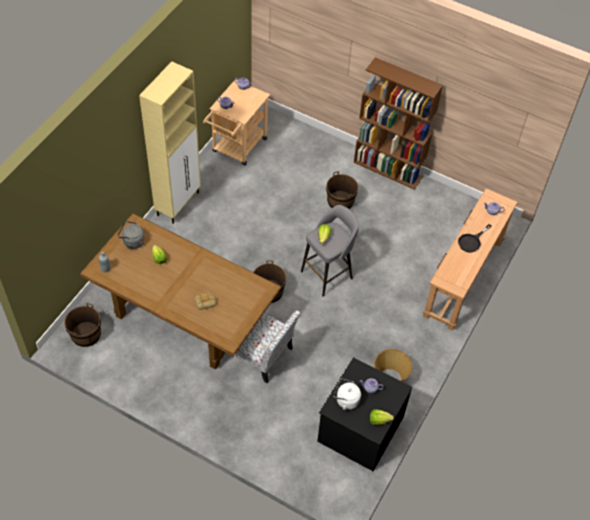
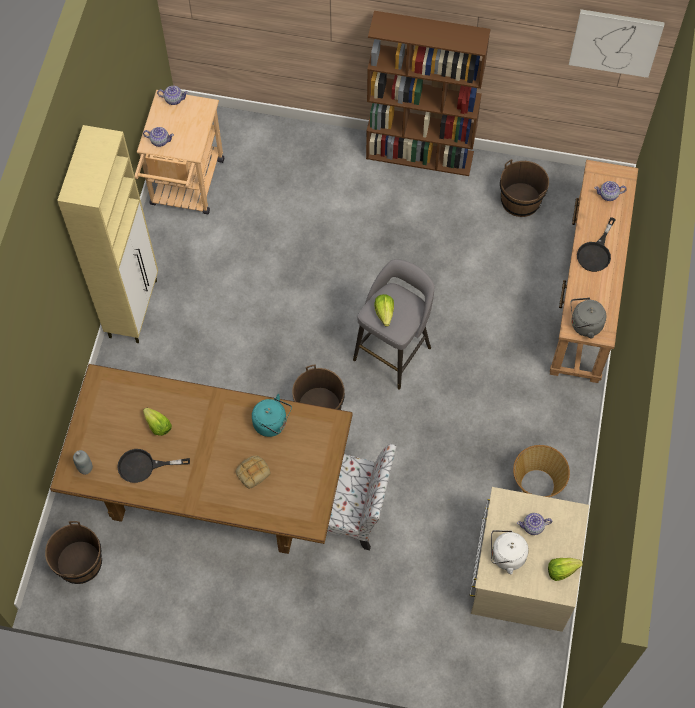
camera: 15 degrees left, 10 degrees up
grey kettle [118,221,145,249] -> grey kettle moved to [571,297,606,338]
black dresser [317,357,412,471] -> beige dresser [469,487,589,632]
brown bucket [326,171,358,209] -> brown bucket moved to [500,159,549,217]
none -> black frying pan [117,449,190,483]
none -> turquoise kettle [252,394,292,437]
none -> picture [569,9,665,78]

